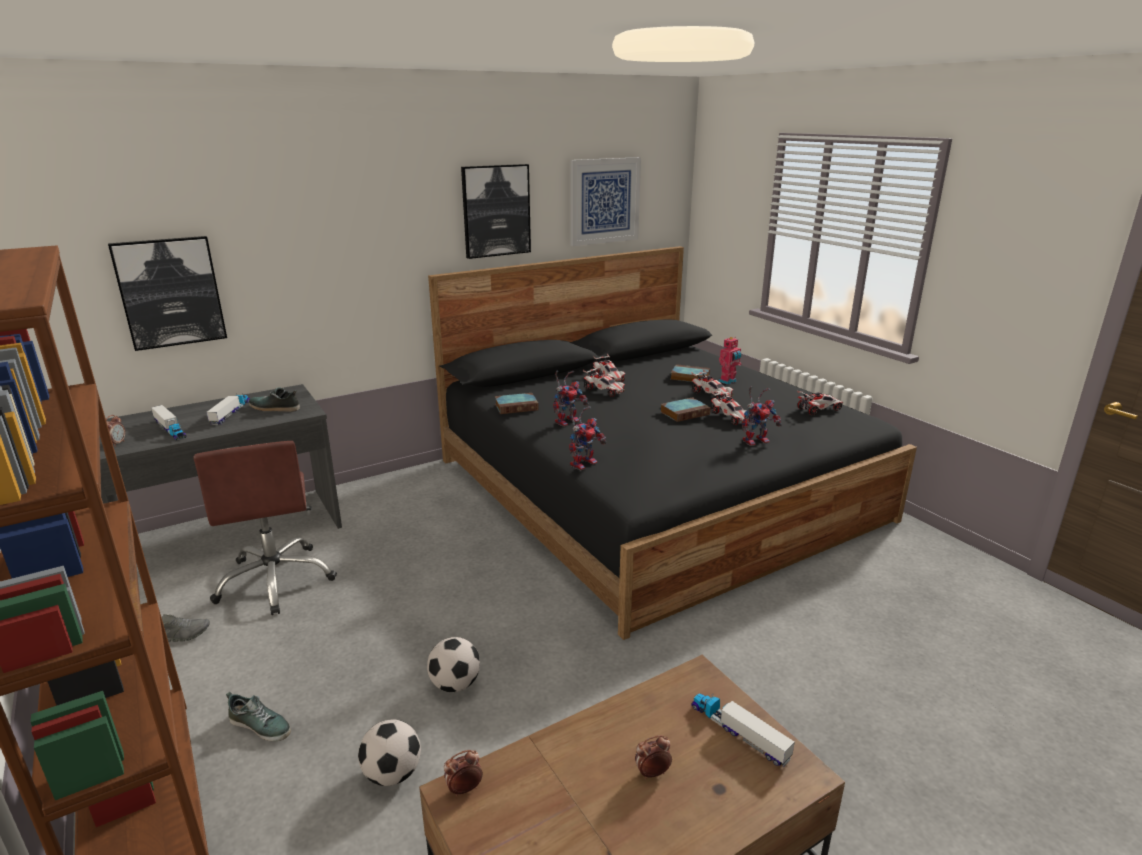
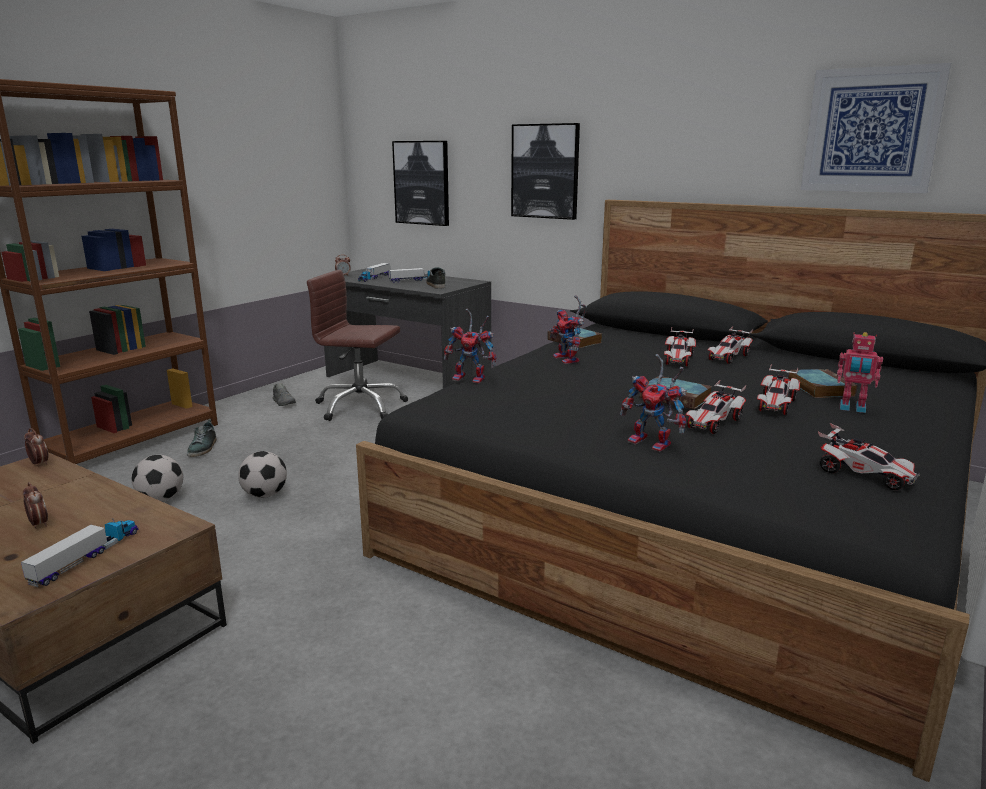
camera: 65 degrees right, 5 degrees down
brown office chair [193,441,337,615] -> brown office chair turned 60 degrees clockwise [307,270,408,421]
picture [461,164,531,259] -> picture moved to [511,123,580,220]
toy robot [553,370,588,427] -> toy robot turned 45 degrees clockwise [549,295,587,364]

